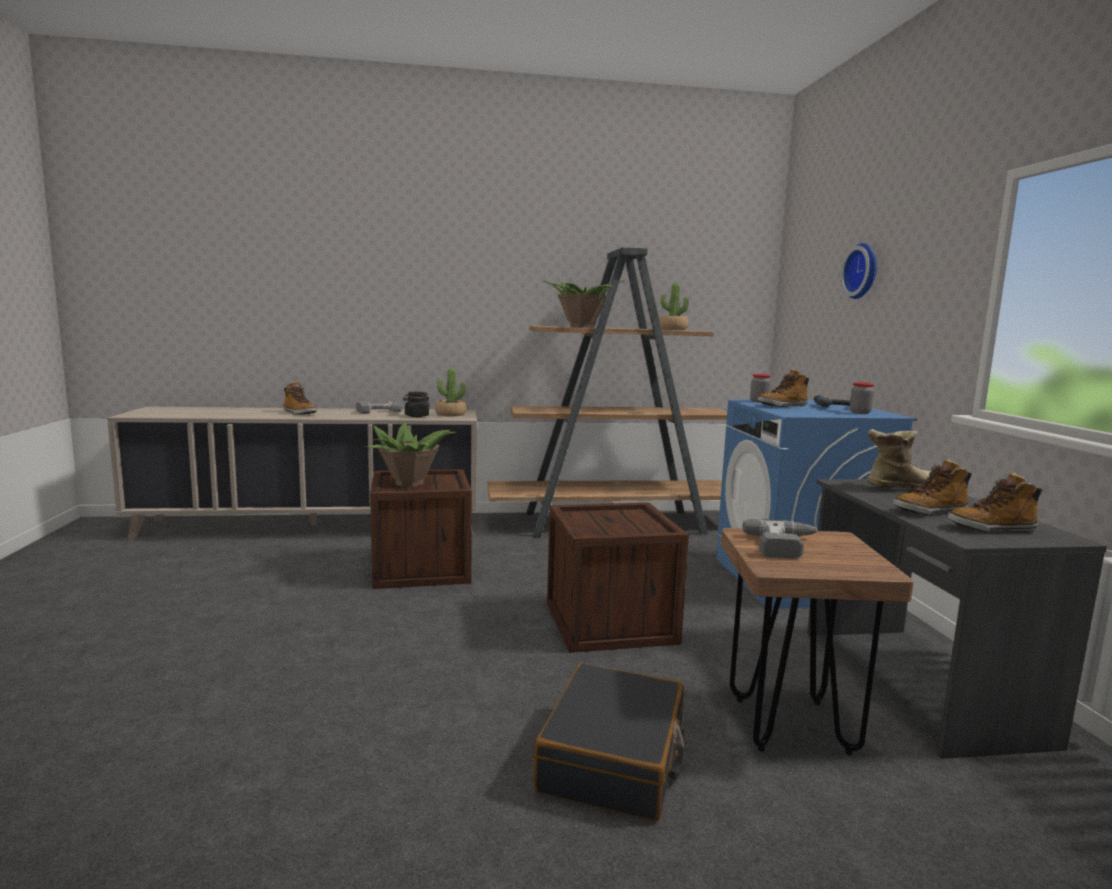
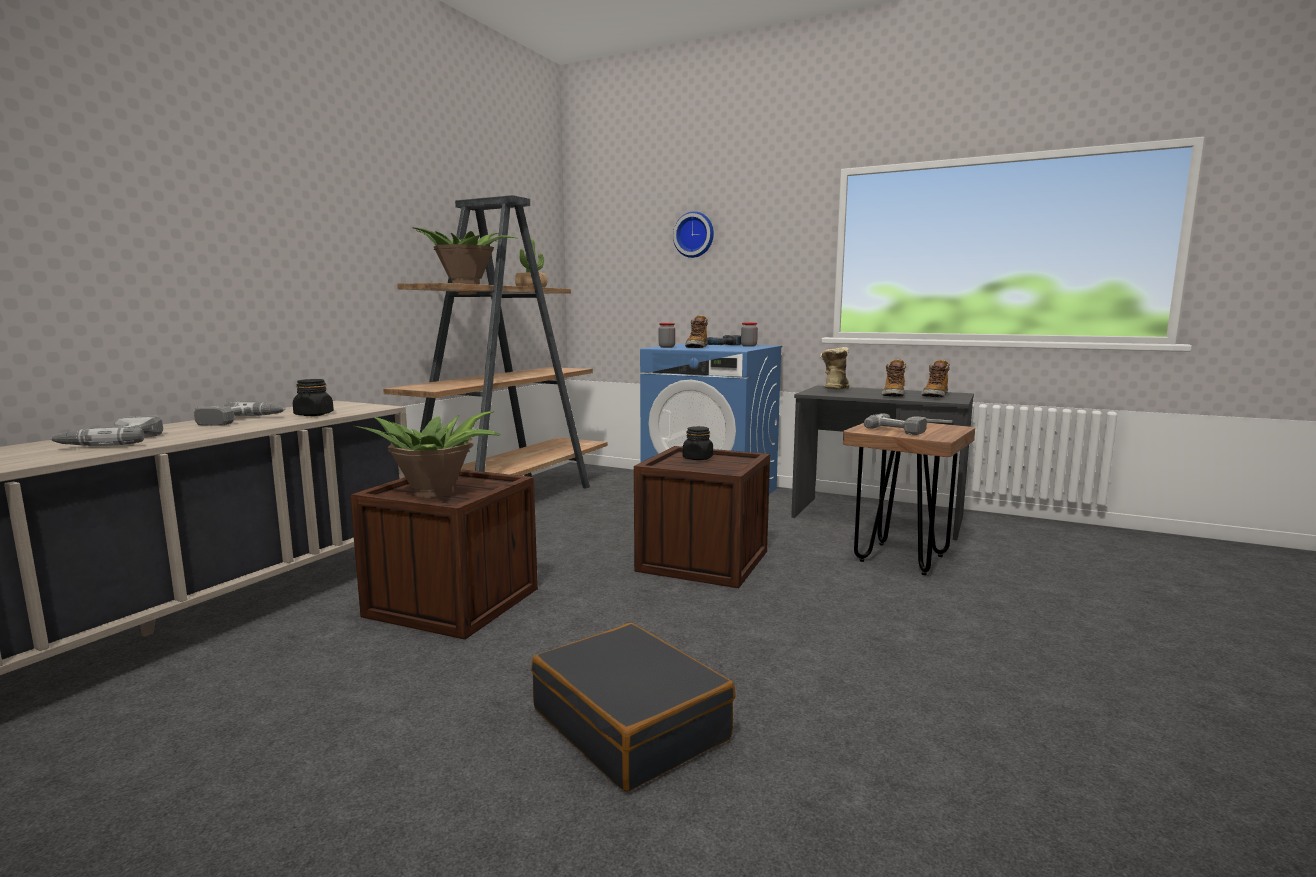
camera: 55 degrees left, 0 degrees up
boot [284,381,317,415] -> power drill [50,416,163,446]
potted plant [435,368,467,416] -> none
black suitcase [533,663,685,822] -> black suitcase moved to [531,623,736,791]
none -> black jar [683,426,713,460]

